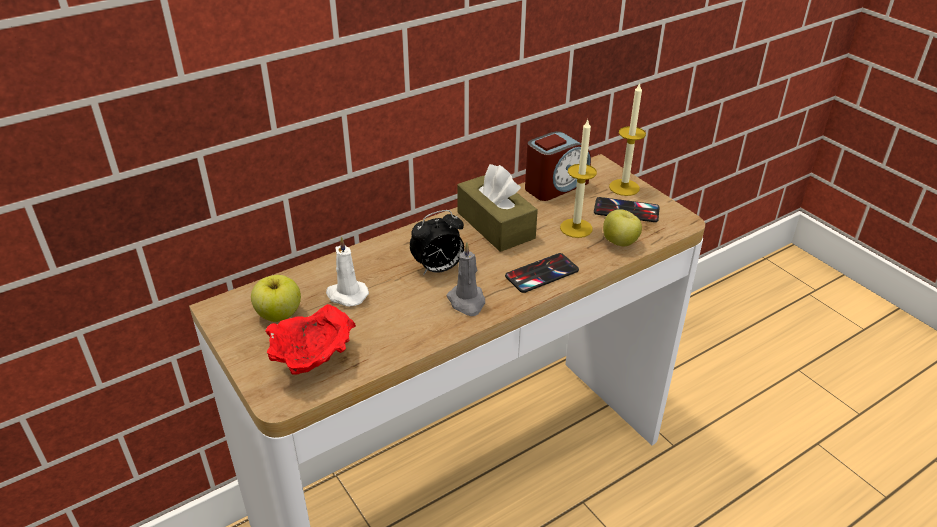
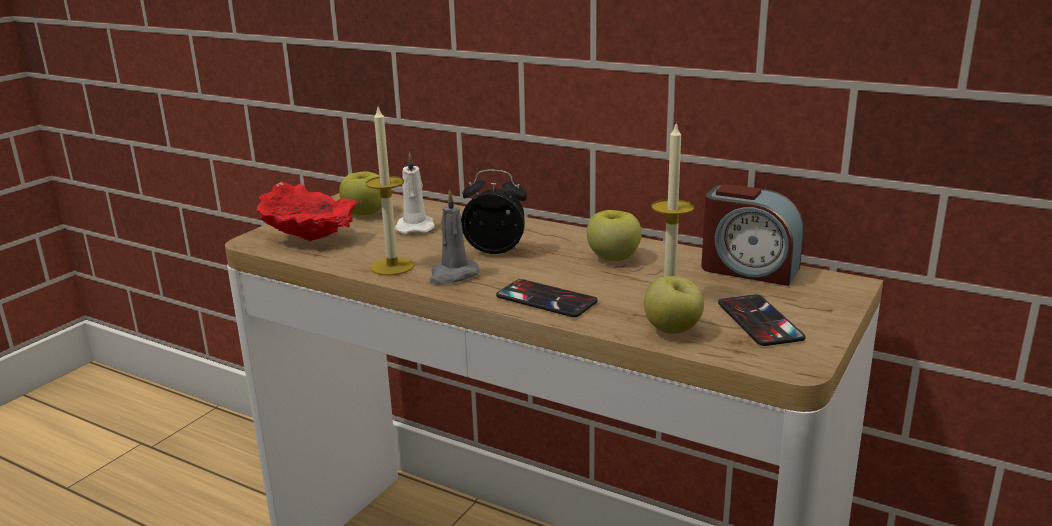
camera: 65 degrees right, 15 degrees down
alarm clock [410,210,464,275] -> alarm clock turned 150 degrees clockwise [461,170,527,254]
brown tissue box [457,164,538,252] -> apple [587,210,642,261]
candle [609,83,646,196] -> candle moved to [366,107,414,275]

